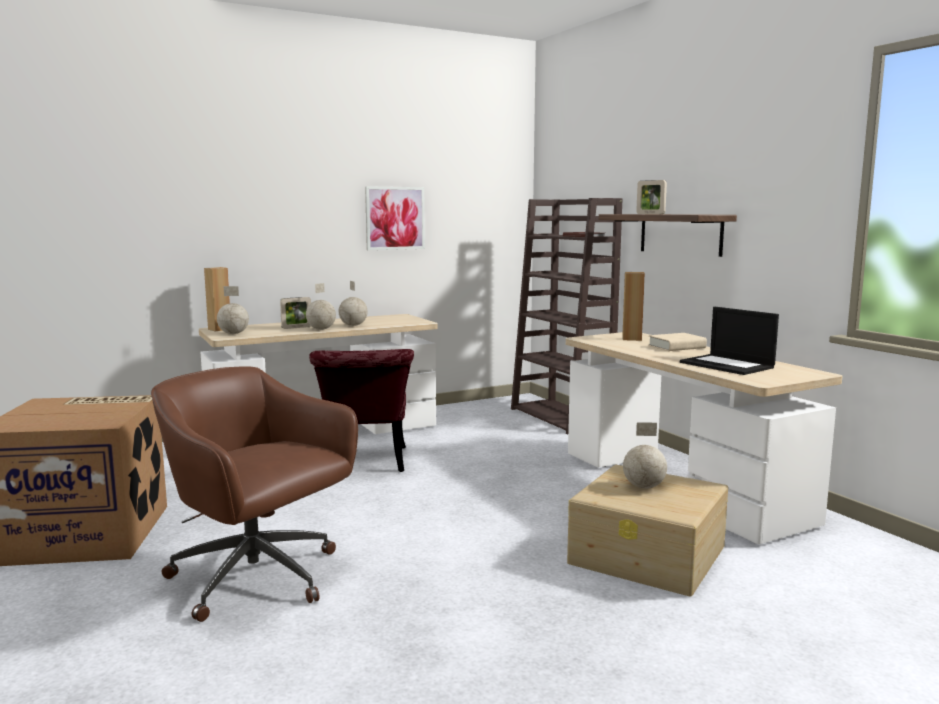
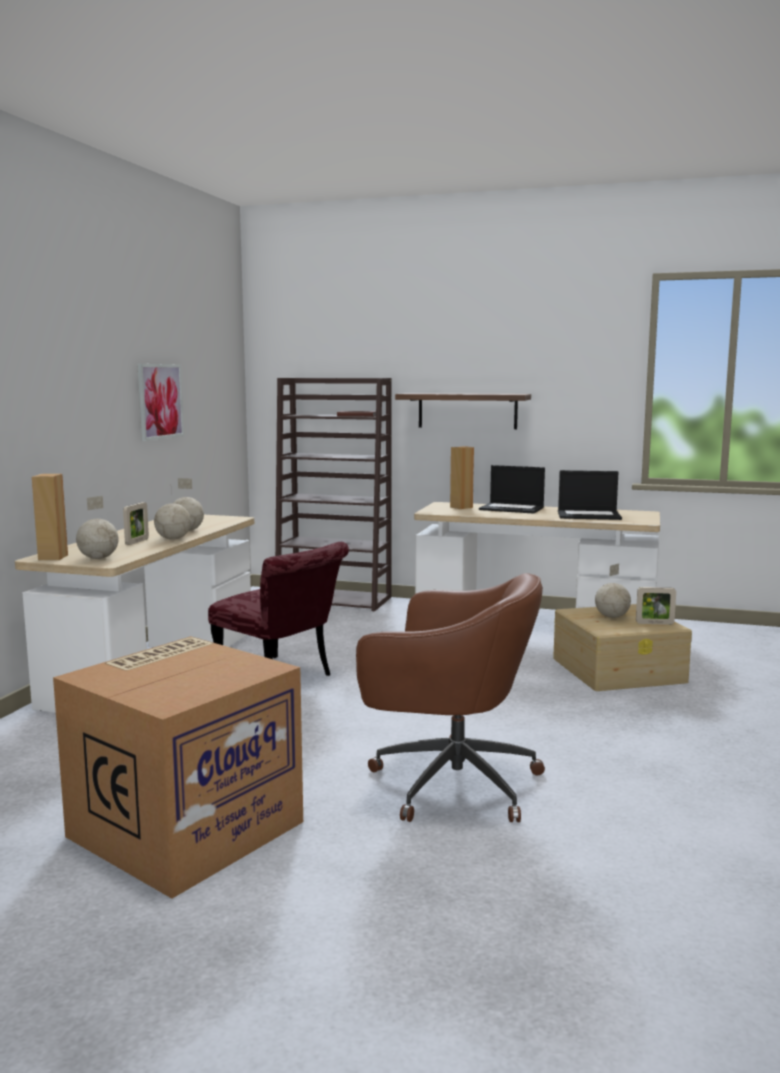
camera: 45 degrees left, 0 degrees up
brown office chair [151,366,358,622] -> brown office chair turned 150 degrees counterclockwise [356,573,545,822]
picture frame [636,180,667,214] -> picture frame moved to [636,587,676,625]
beige book [648,333,707,351] -> laptop [479,465,545,514]

